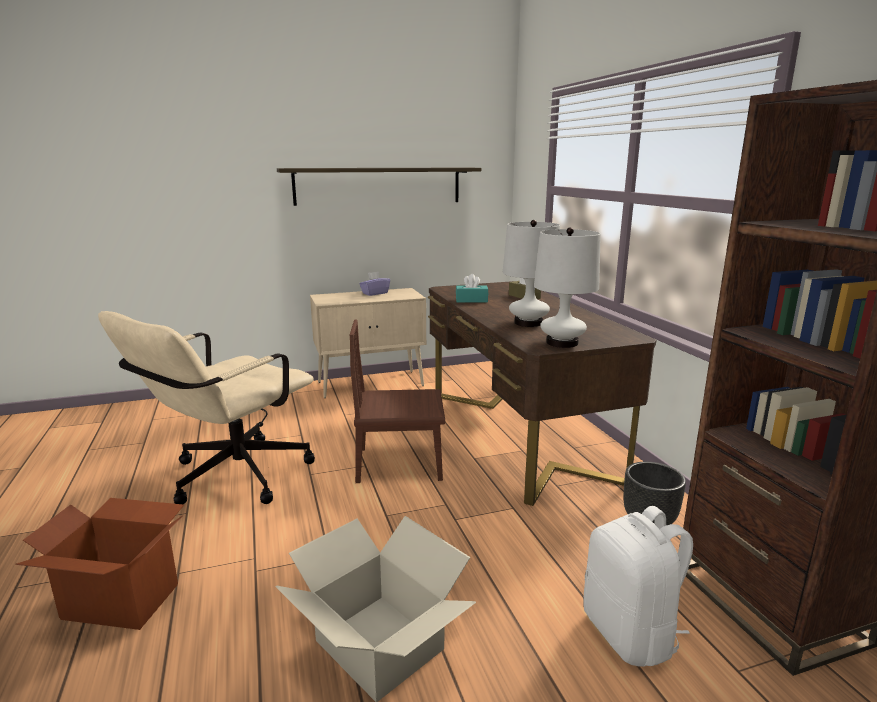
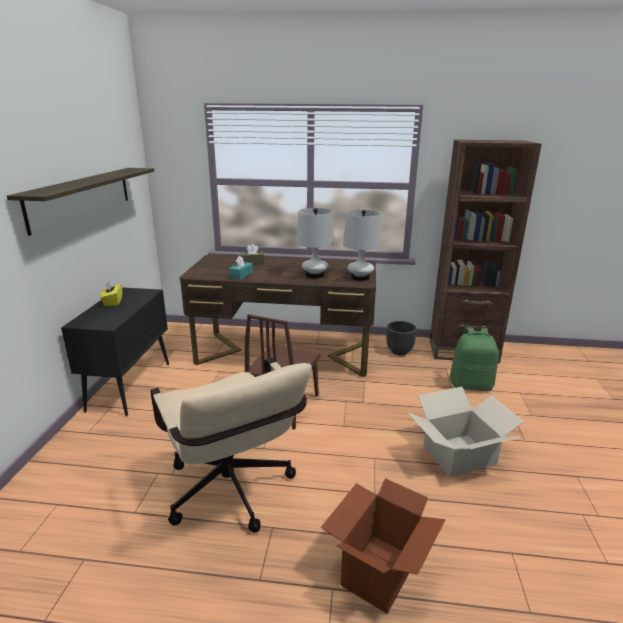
camera: 65 degrees left, 5 degrees up
beige cabinet [310,288,426,398] -> black cabinet [61,288,169,416]
purple tissue box [359,272,390,296] -> yellow tissue box [100,281,122,306]
white backpack [584,506,693,667] -> green backpack [450,327,499,391]

